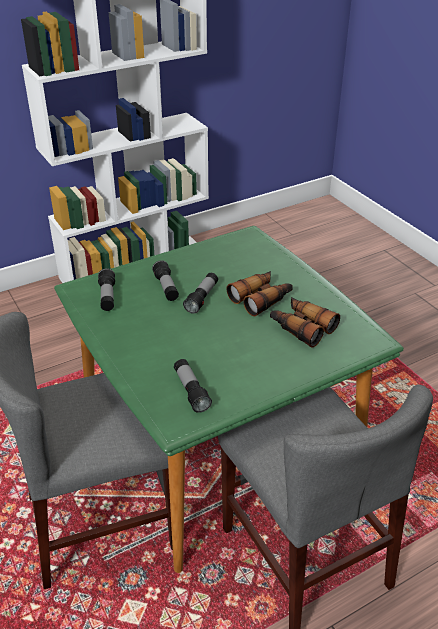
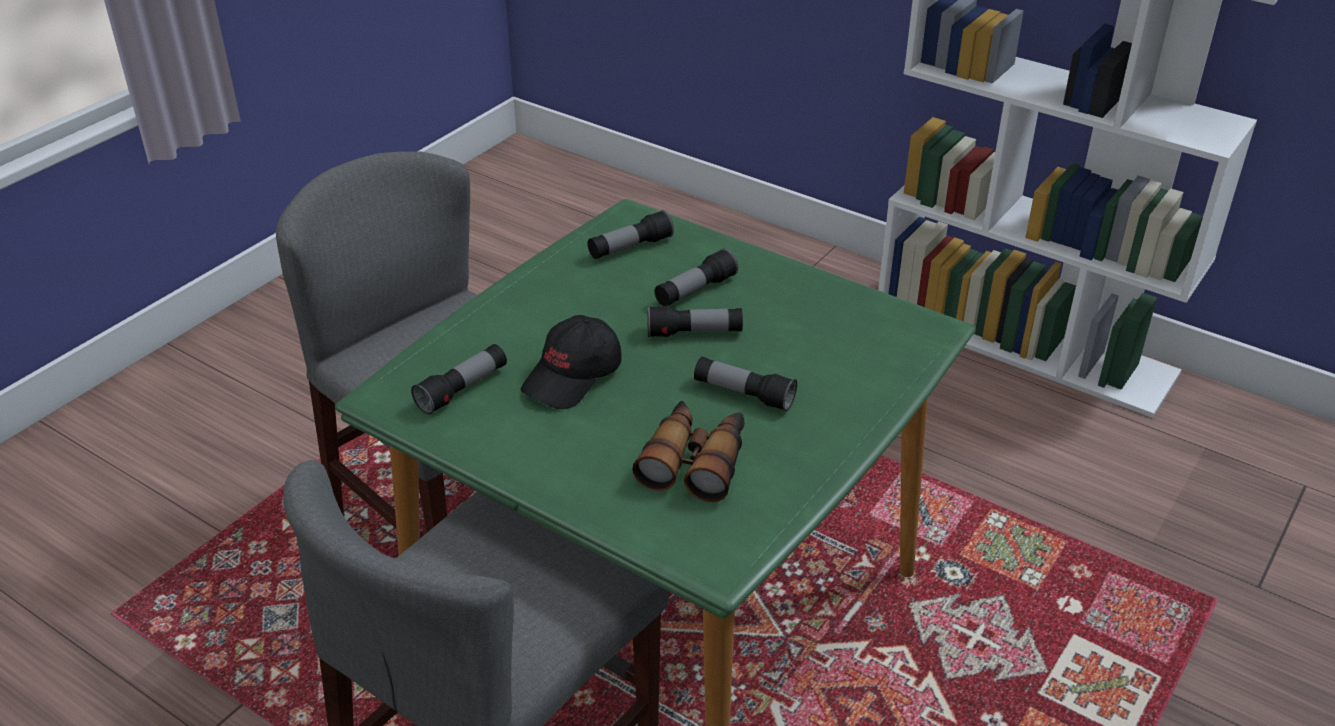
camera: 65 degrees right, 0 degrees up
binoculars [226,271,293,316] -> flashlight [694,357,797,412]
none -> black cap [521,315,622,409]

